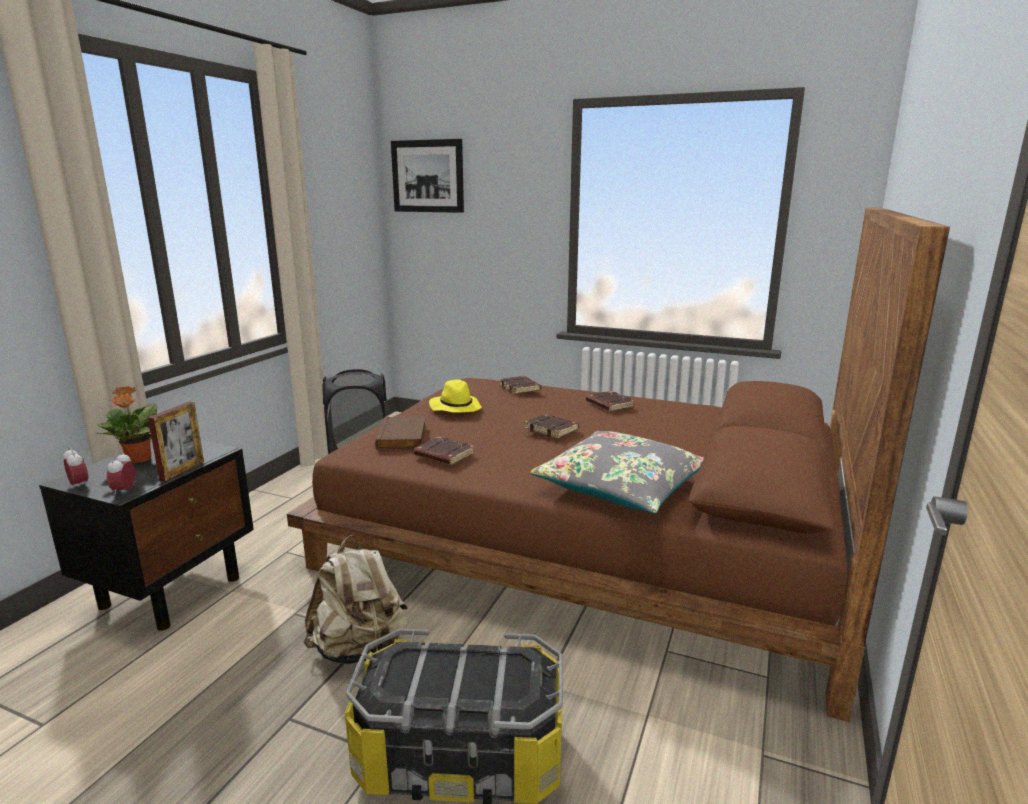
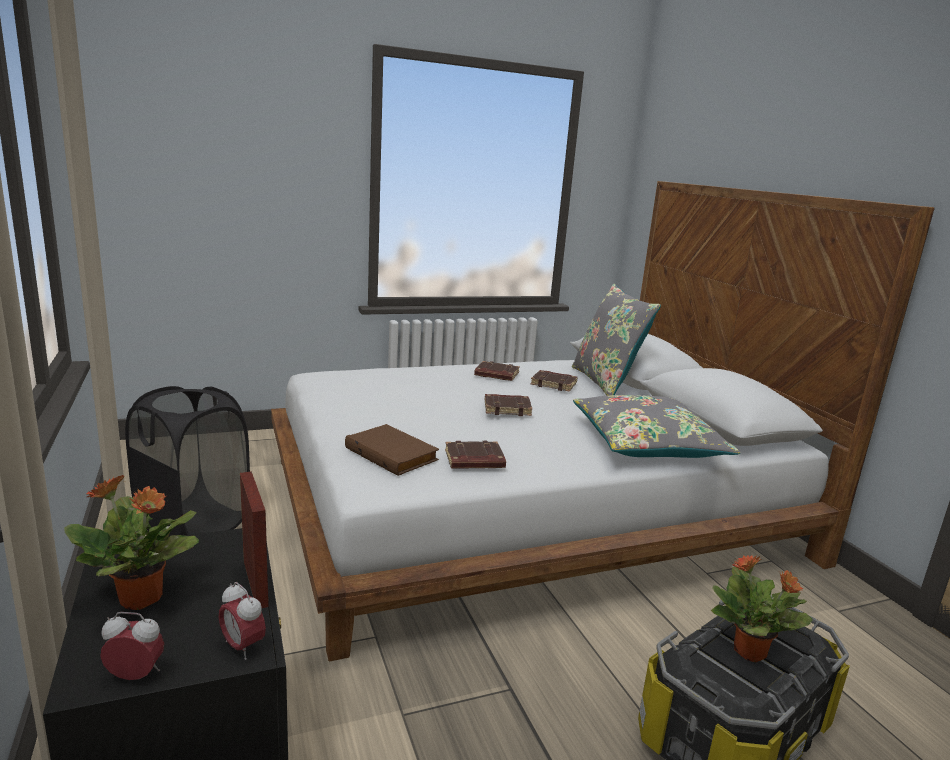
camera: 45 degrees left, 0 degrees up
brown bed [287,207,950,722] -> white bed [271,181,935,661]
beige backpack [303,535,408,664] -> none
picture [391,139,464,213] -> none
yellow hat [429,379,482,413] -> none
brown book [499,376,541,394] -> brown book moved to [531,370,578,392]
none -> grey pillow [572,284,661,396]
none -> potted plant [711,555,813,662]

